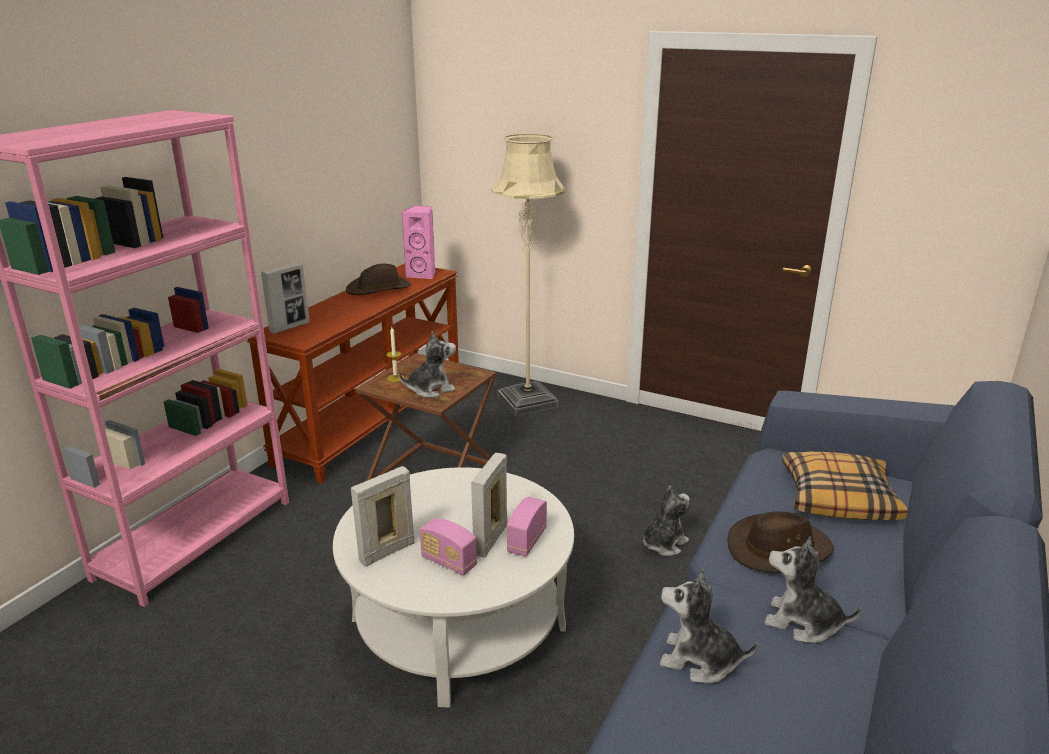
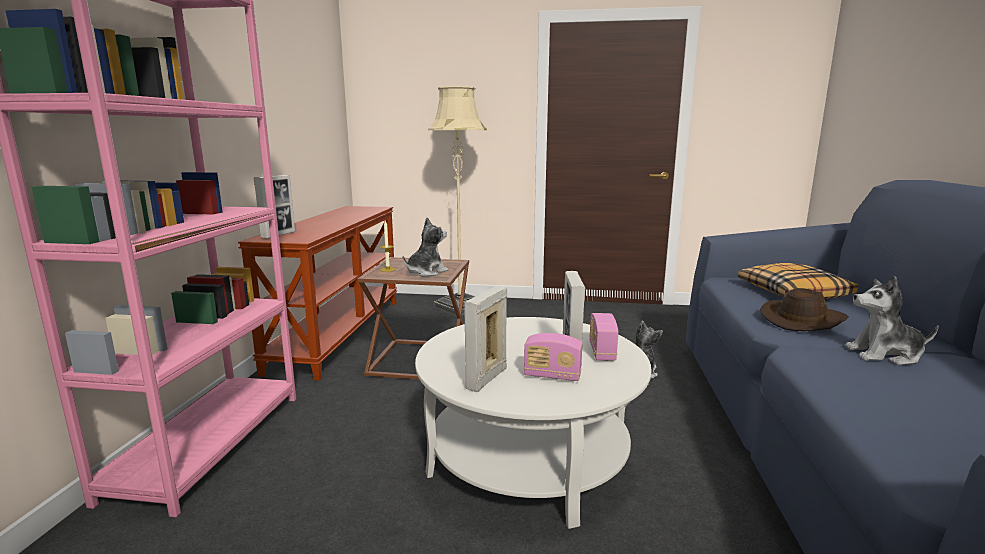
camera: 20 degrees left, 10 degrees down
brown hat [346,264,411,295] -> none
pink speaker [401,206,435,279] -> none
plush toy [660,569,758,683] -> none

